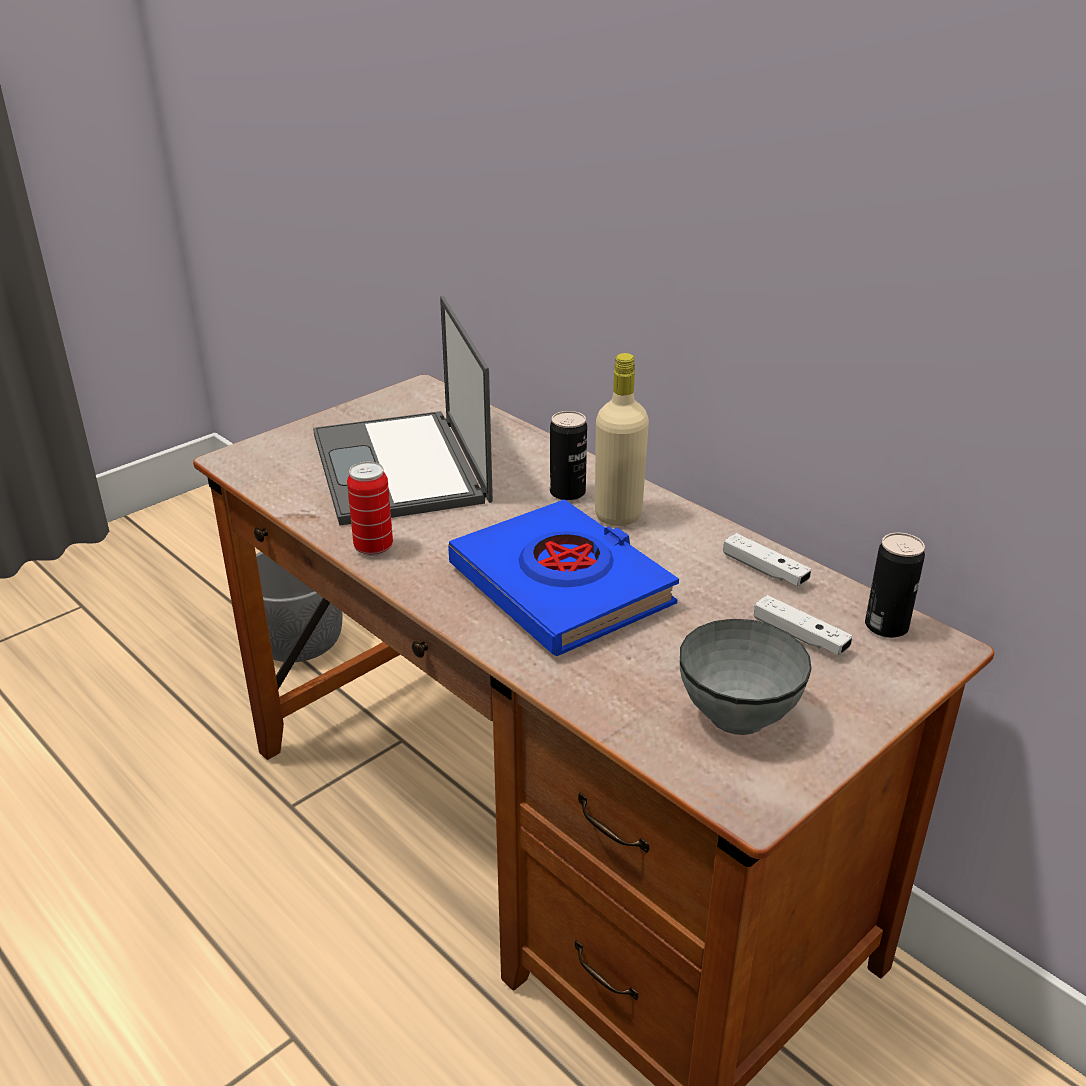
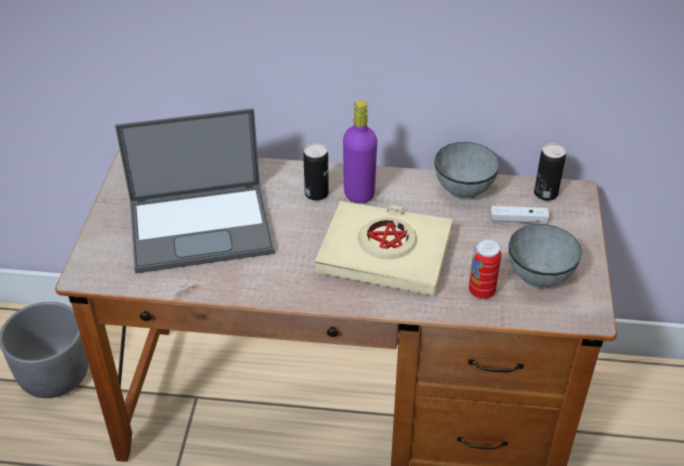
camera: 40 degrees left, 10 degrees up
laptop [313,296,493,526] -> laptop turned 45 degrees counterclockwise [115,108,275,273]
can [347,461,393,556] -> can moved to [469,239,501,299]
blue book [448,499,679,656] -> beige book [315,201,452,296]
beige bottle [595,353,649,526] -> purple bottle [343,100,377,203]
white game controller [723,533,811,586] -> grey bowl [434,142,500,200]

